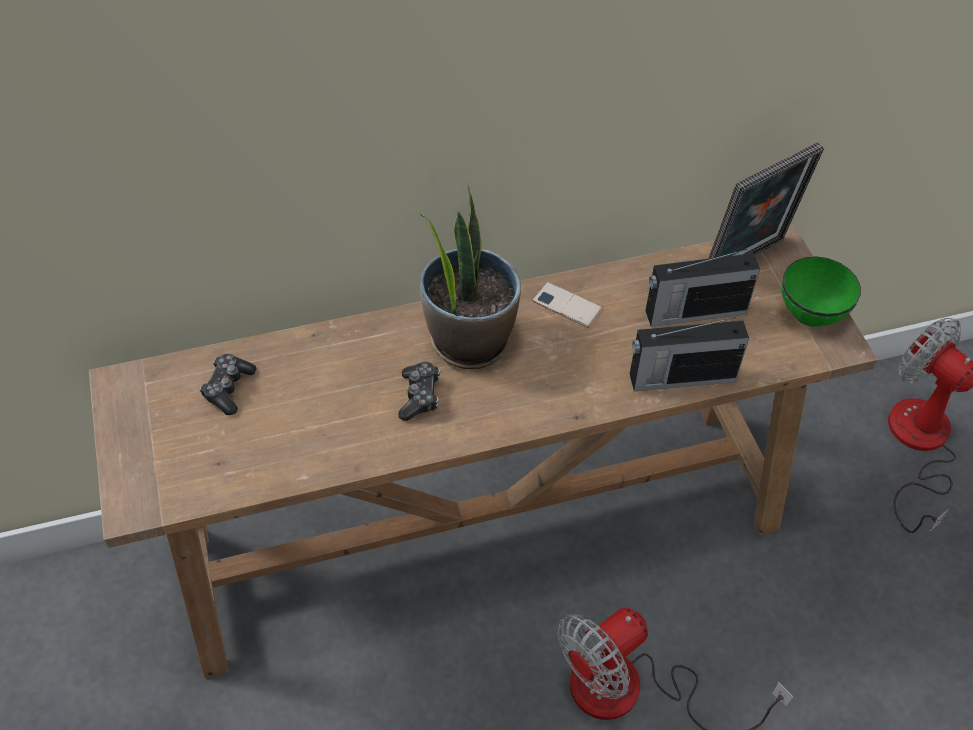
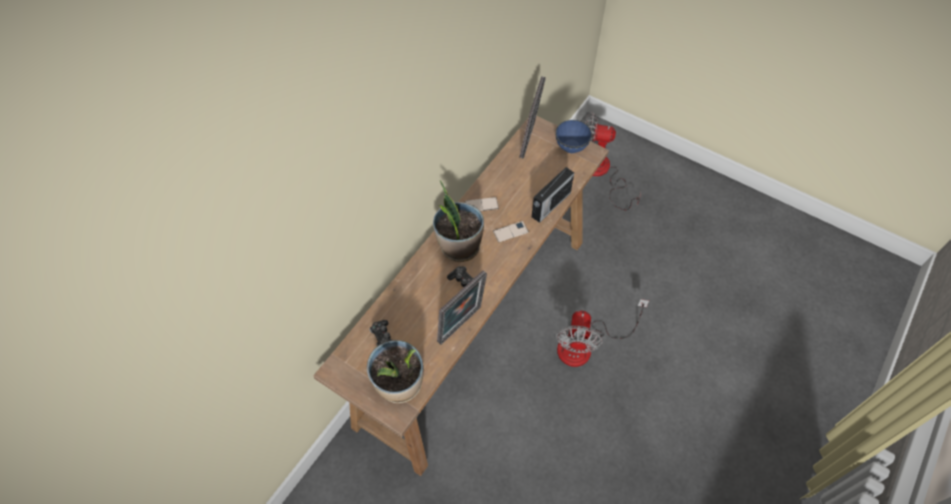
camera: 40 degrees left, 5 degrees up
radio [646,249,760,327] -> none
green bowl [782,256,861,327] -> blue bowl [556,120,592,153]
none -> potted plant [367,340,424,403]
none -> picture frame [437,271,487,345]
none -> phone [493,221,529,243]

